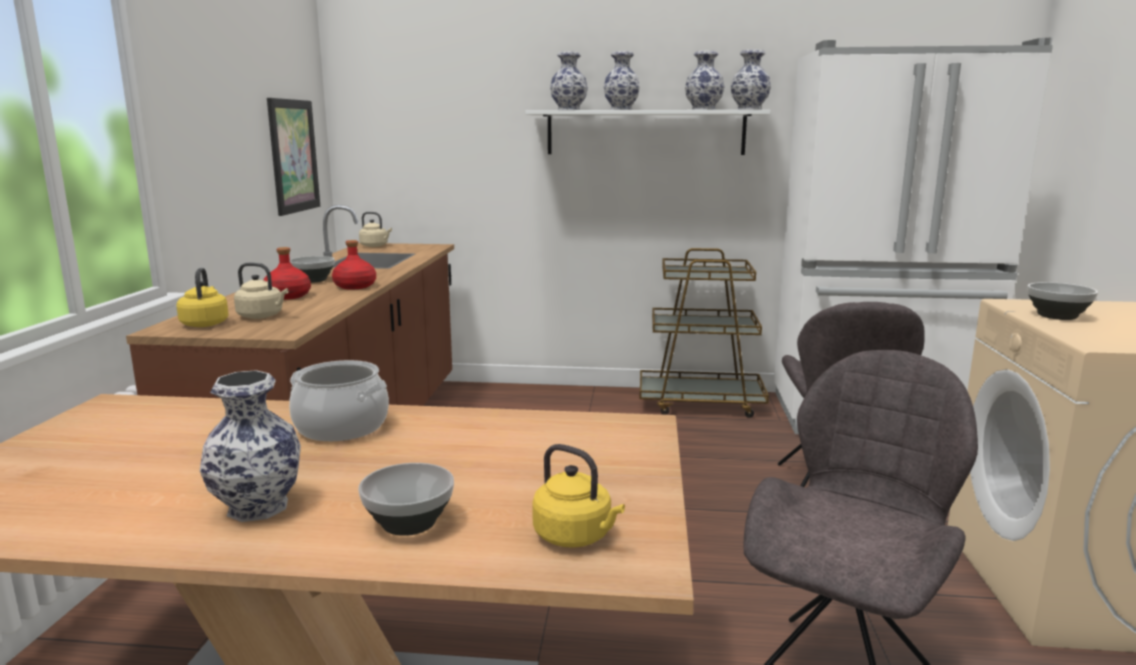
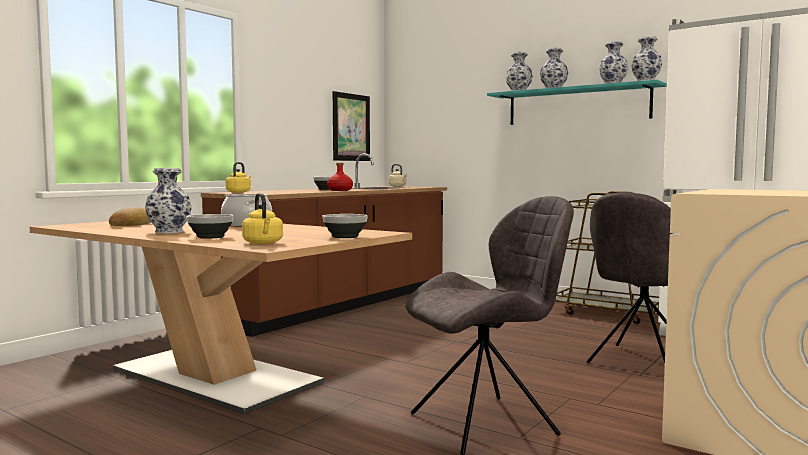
camera: 30 degrees right, 10 degrees down
beige kettle [234,263,288,319] -> none
red bottle [264,247,311,300] -> none
white shelf [525,110,771,155] -> turquoise shelf [487,80,667,125]
bowl [1027,282,1098,320] -> bowl moved to [322,214,368,238]
none -> bread [109,207,151,226]

